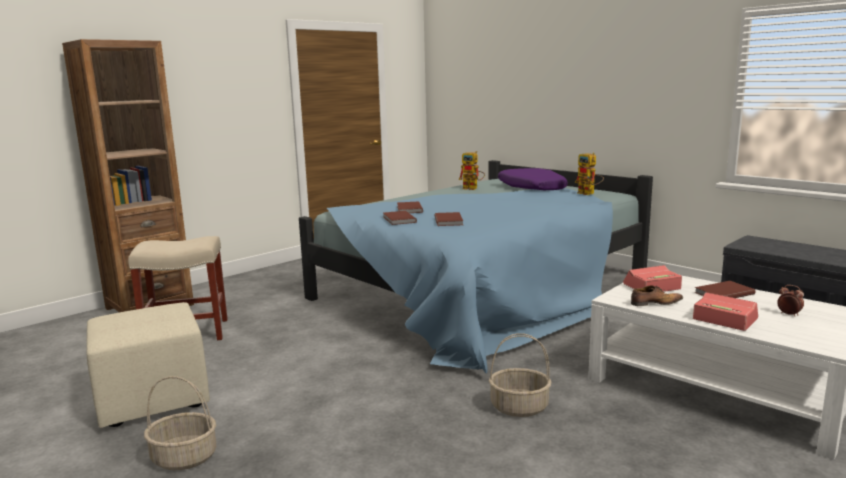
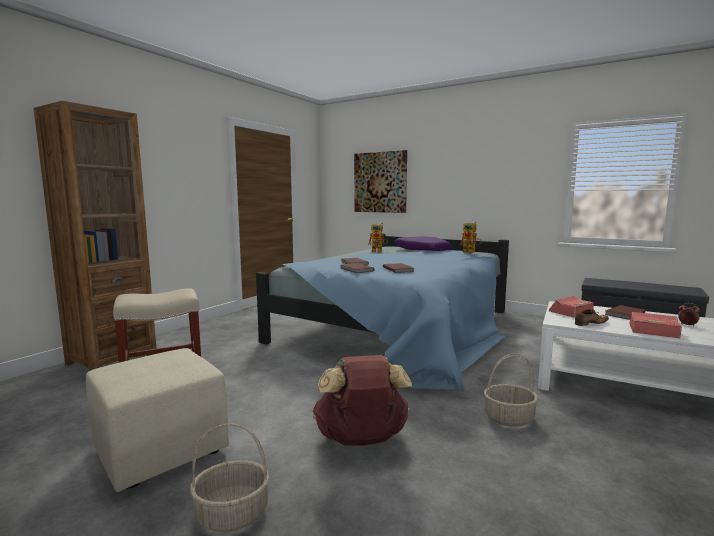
camera: 15 degrees left, 5 degrees down
none -> brown backpack [313,355,412,446]
none -> picture [354,150,407,213]

